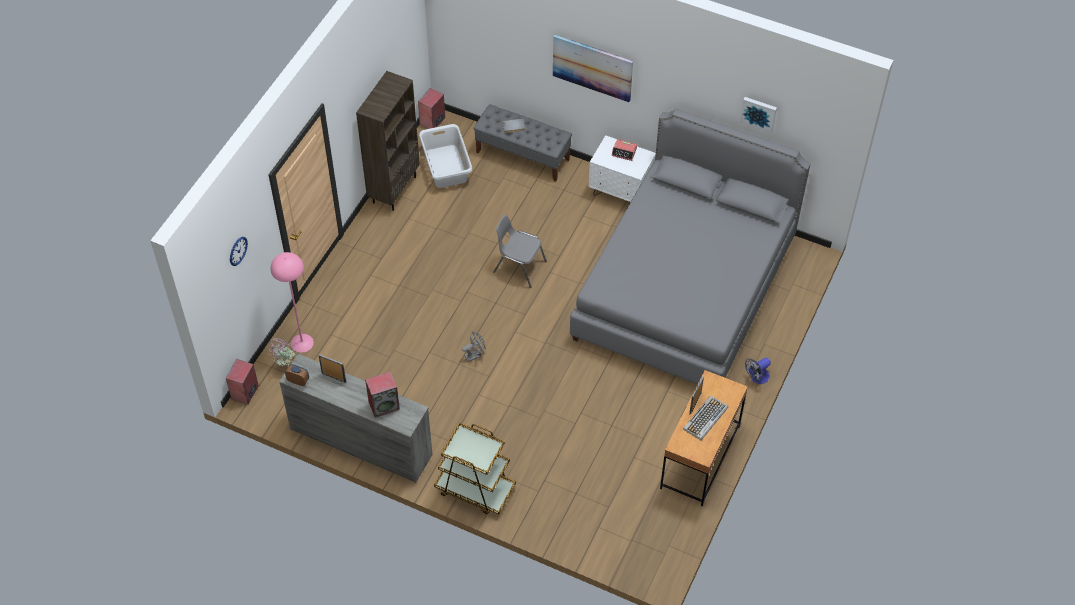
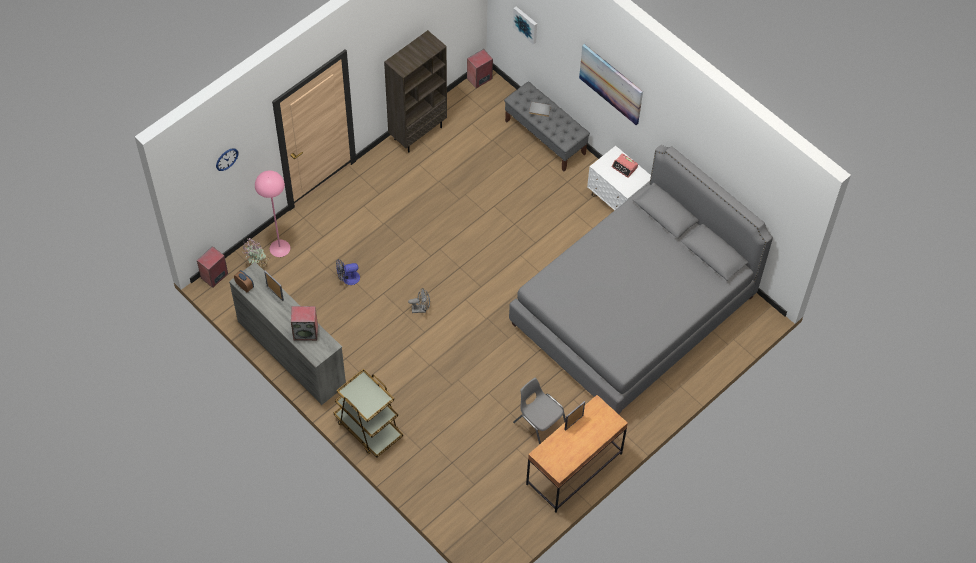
camera: 20 degrees right, 5 degrees up
grey laundry basket [419,124,472,188] -> none
grey chair [493,214,547,288] -> grey chair moved to [513,378,566,445]
keyboard [683,396,728,440] -> none
picture [740,97,777,133] -> picture moved to [513,6,537,45]
fan [745,358,771,384] -> fan moved to [336,259,360,285]

